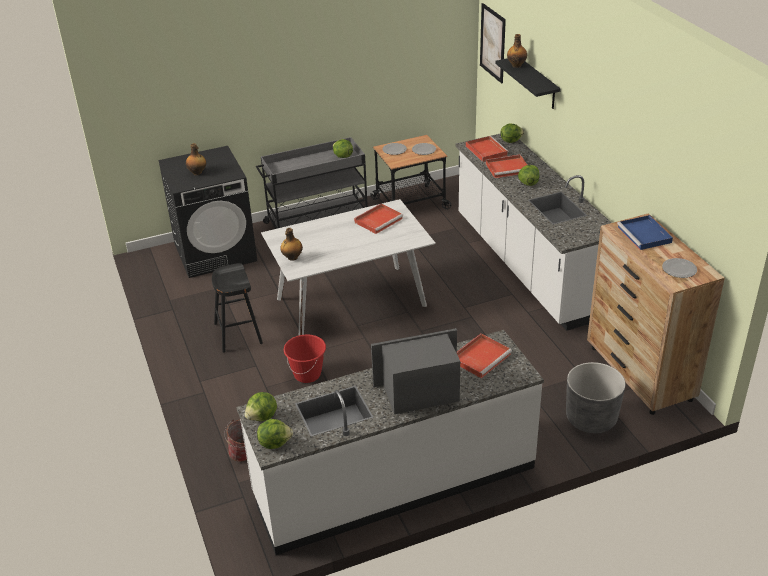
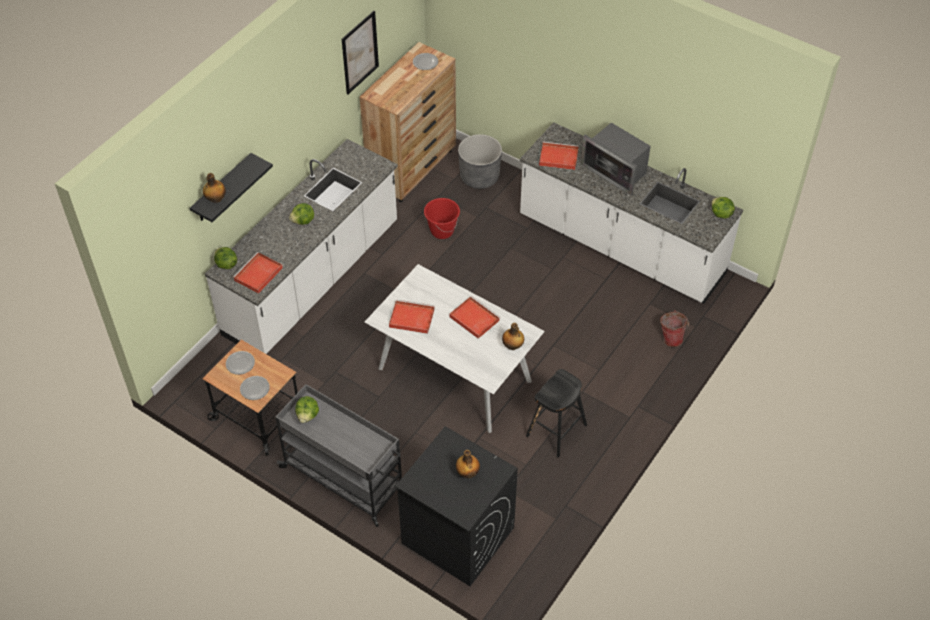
camera: 125 degrees left, 15 degrees up
lettuce [244,392,277,421] -> none
red bucket [284,334,326,383] -> red bucket moved to [424,198,460,239]
picture [480,3,506,84] -> picture moved to [342,11,379,94]
red tray [485,155,527,178] -> red tray moved to [449,296,501,339]
blue tray [617,215,673,250] -> none

